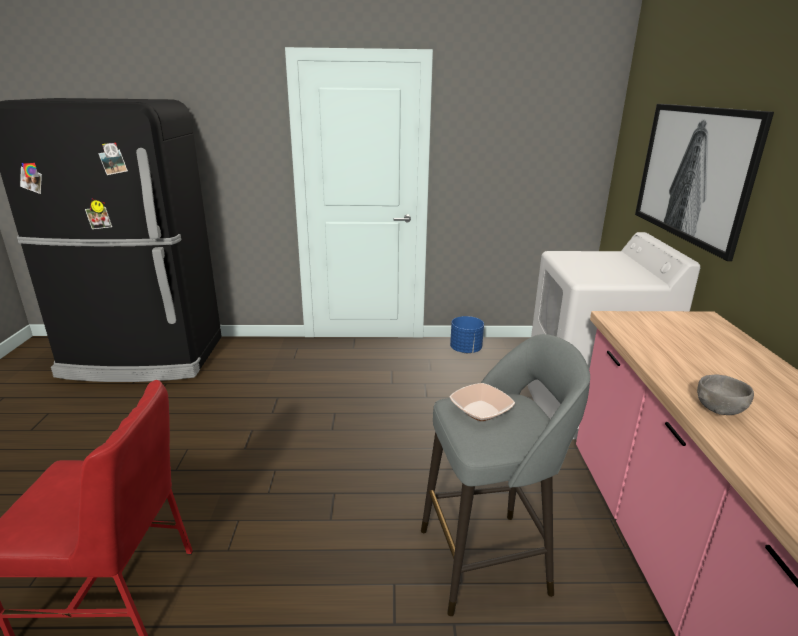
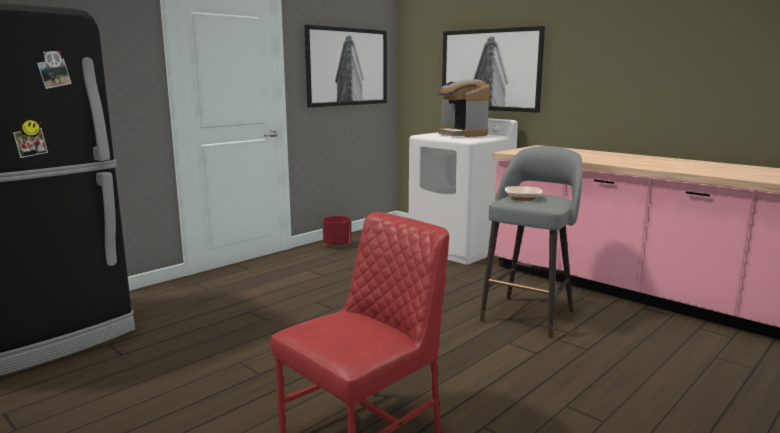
camera: 45 degrees left, 10 degrees down
blue planter [450,316,484,353] -> red planter [322,216,352,247]
grey bowl [697,374,754,415] -> none
none -> picture [304,25,387,107]
none -> coffee machine [437,79,490,137]

